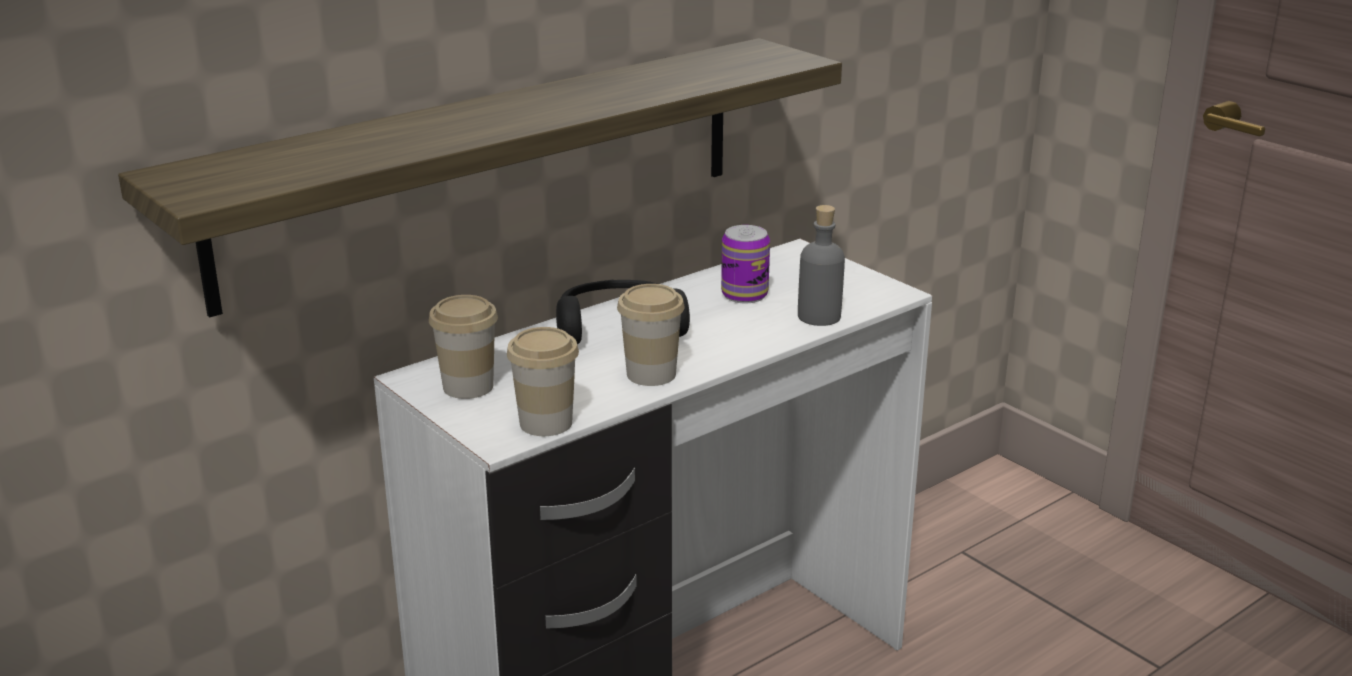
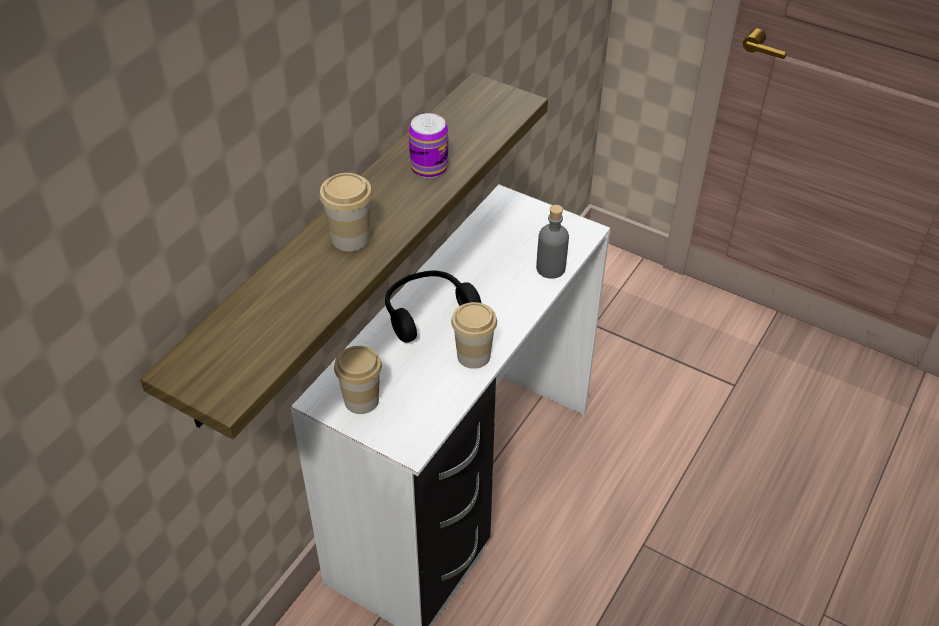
camera: 20 degrees left, 20 degrees up
cup [507,327,579,436] -> cup moved to [319,173,373,251]
can [721,225,770,303] -> can moved to [409,113,448,178]

